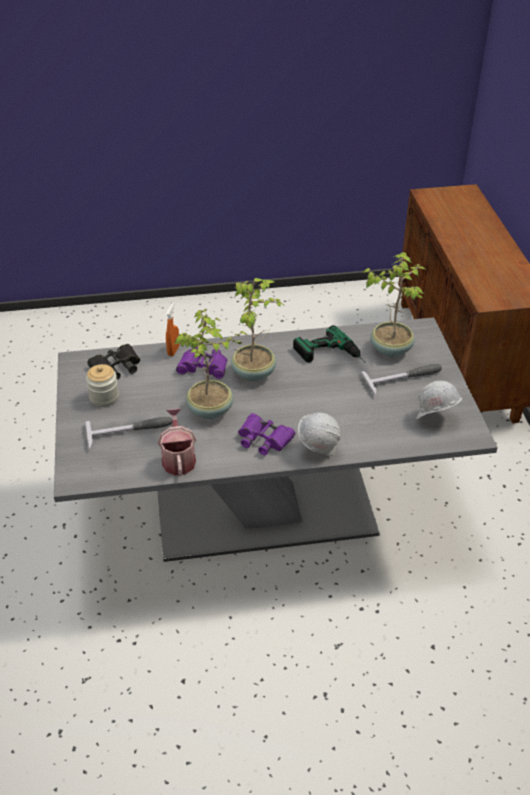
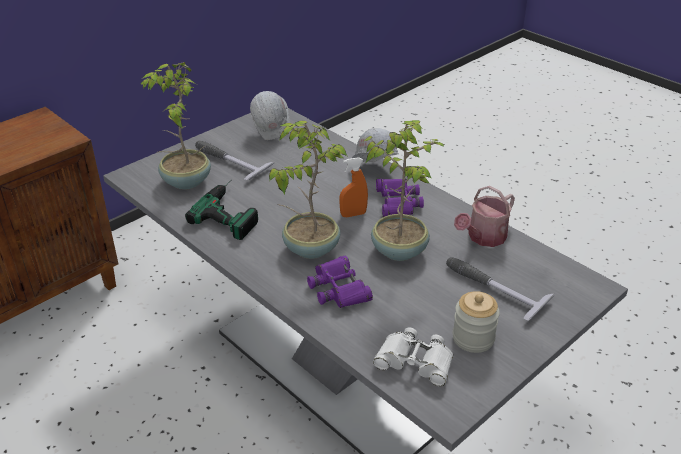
camera: 125 degrees left, 5 degrees down
black binoculars [87,344,140,380] -> white binoculars [373,327,453,386]
orange spray bottle [166,303,179,356] -> orange spray bottle moved to [339,157,368,217]

